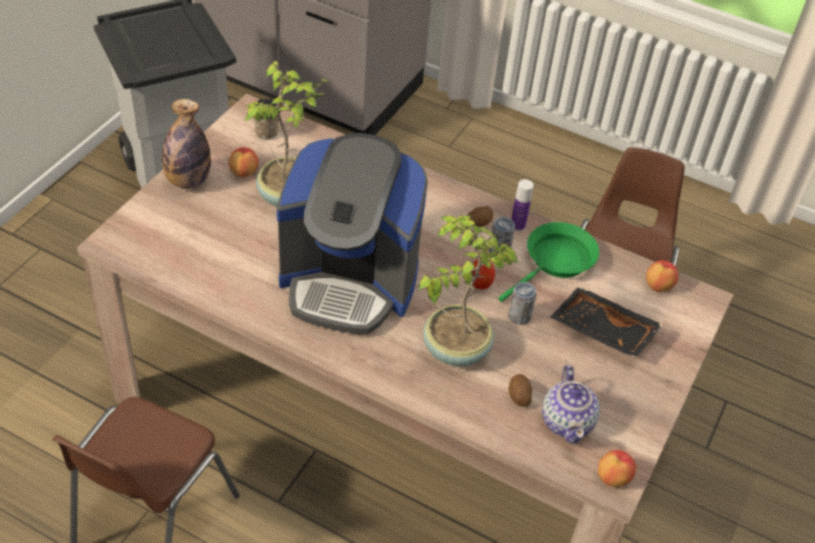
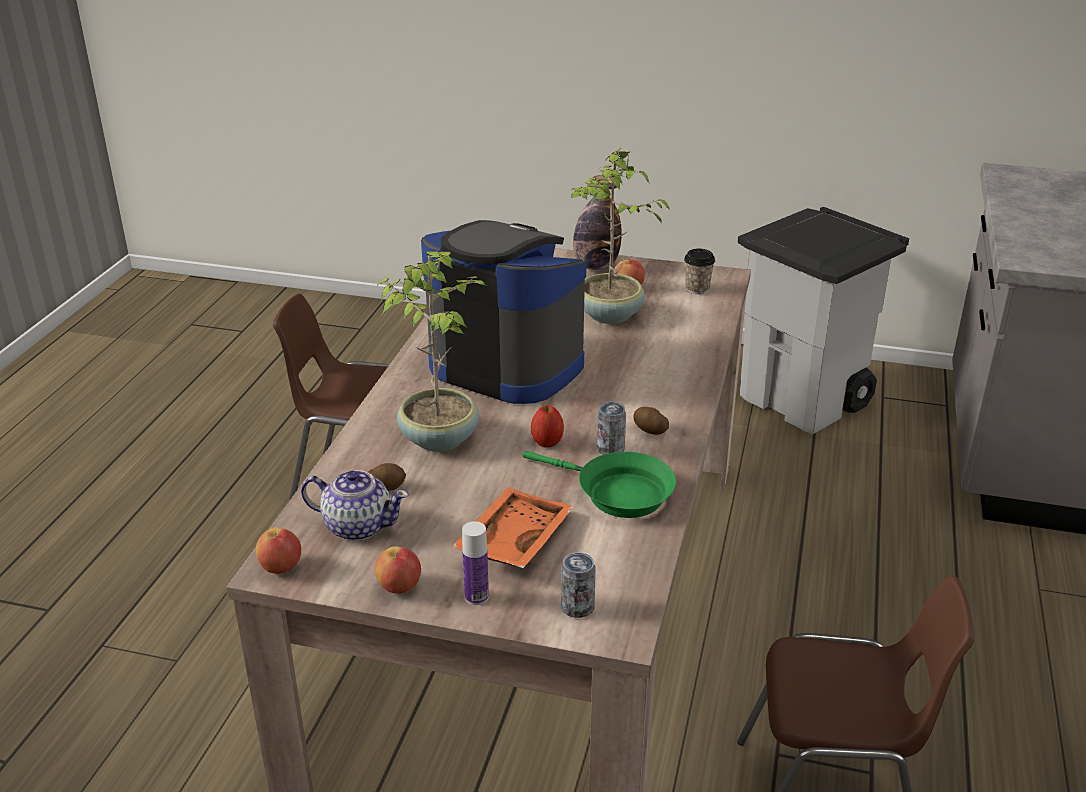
camera: 80 degrees right, 15 degrees down
coffee machine [276,133,428,334] -> coffee machine turned 120 degrees clockwise [421,220,586,404]
can [508,282,537,325] -> can moved to [561,553,596,618]
bottle [511,179,534,231] -> bottle moved to [462,521,489,605]
teapot [542,365,600,444] -> teapot turned 150 degrees counterclockwise [301,470,409,541]
black tray [550,287,663,358] -> orange tray [451,487,574,568]
apple [646,260,678,292] -> apple moved to [374,547,421,594]

